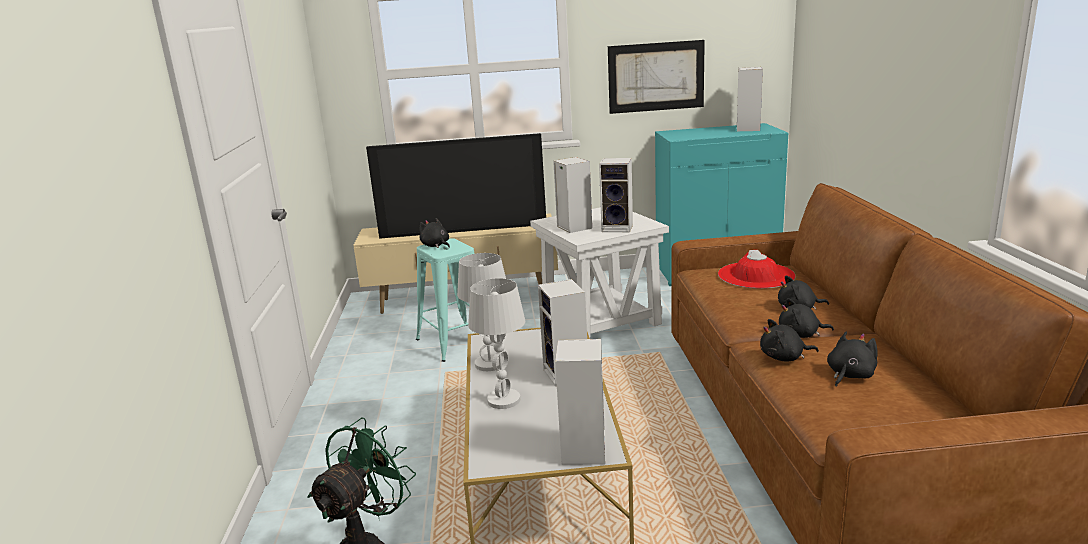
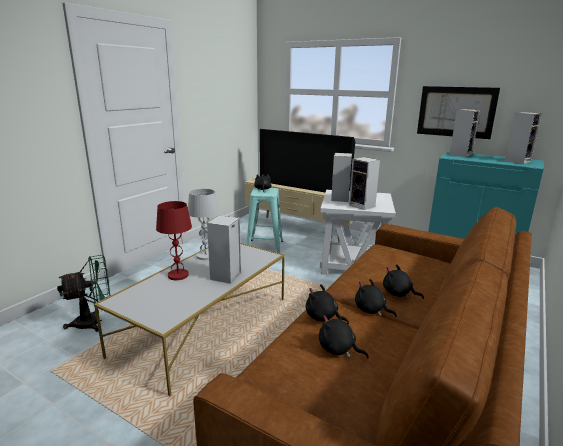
camera: 35 degrees right, 0 degrees up
white table lamp [468,278,525,409] -> red table lamp [156,201,192,280]
speaker [555,339,605,465] -> speaker moved to [450,109,480,157]
red hat [718,250,796,289] -> none
black plush toy [827,331,878,387] -> black plush toy turned 135 degrees counterclockwise [319,311,369,359]

